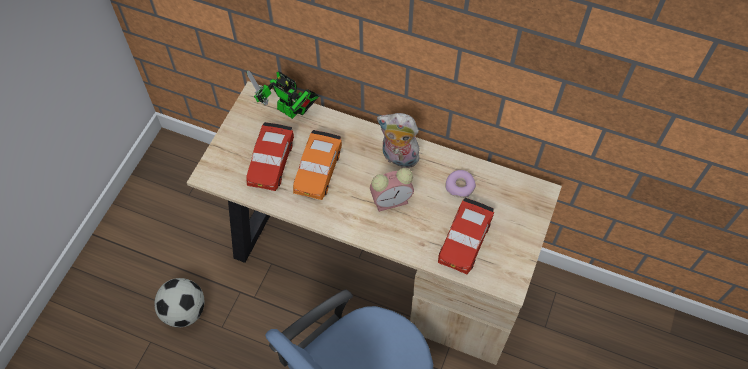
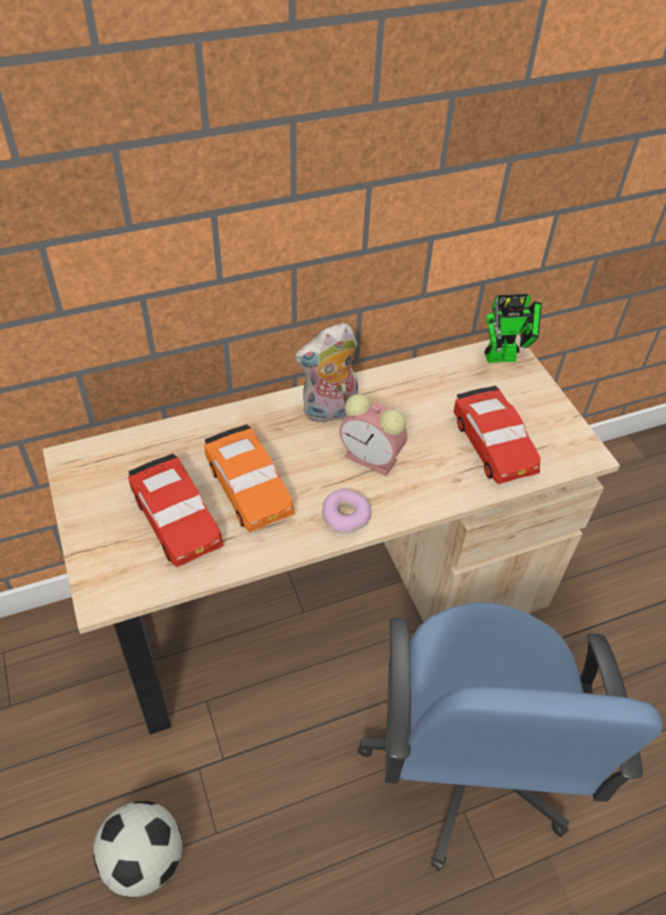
camera: 45 degrees left, 10 degrees down
toy robot [247,71,319,119] -> toy robot moved to [484,294,542,363]
alarm clock [370,168,414,212] -> alarm clock turned 90 degrees clockwise [339,394,407,476]
donut [445,170,476,198] -> donut moved to [321,489,371,534]

